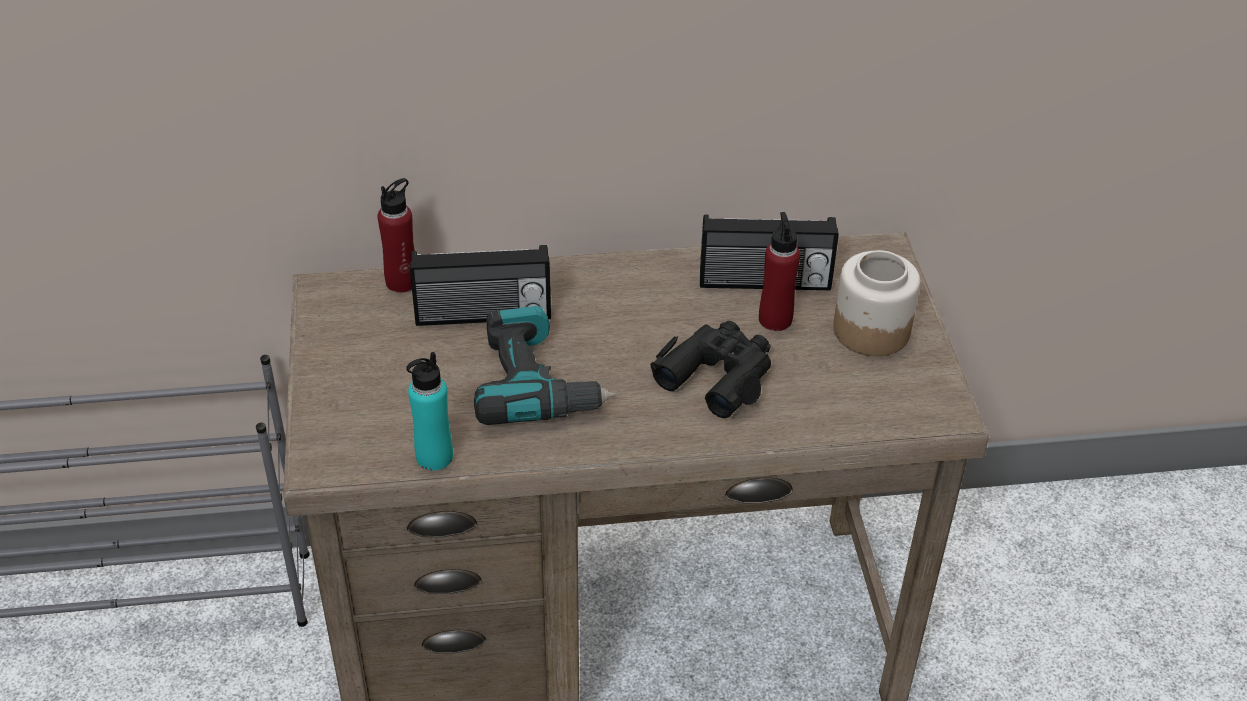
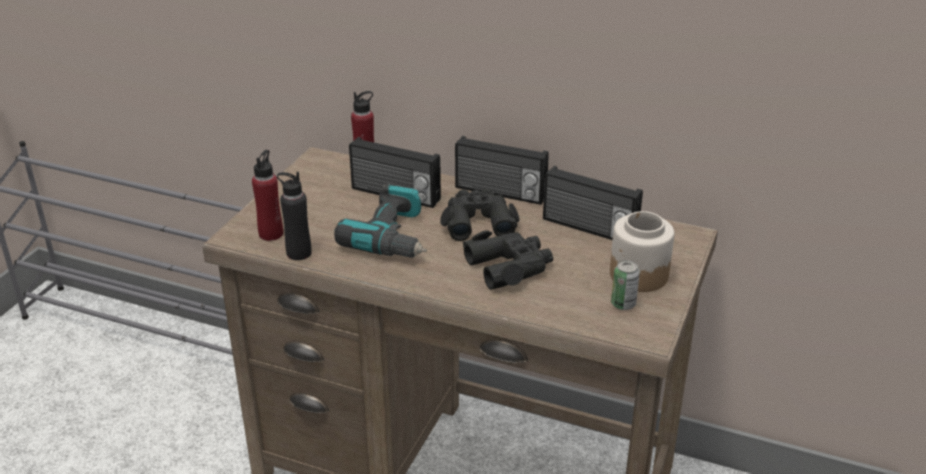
camera: 30 degrees right, 10 degrees down
turquoise bottle [406,352,453,470] -> black bottle [277,172,312,260]
red bottle [759,212,800,331] -> red bottle moved to [252,150,283,241]
none -> black binoculars [440,188,520,241]
none -> radio [455,136,549,205]
none -> can [611,260,640,310]

